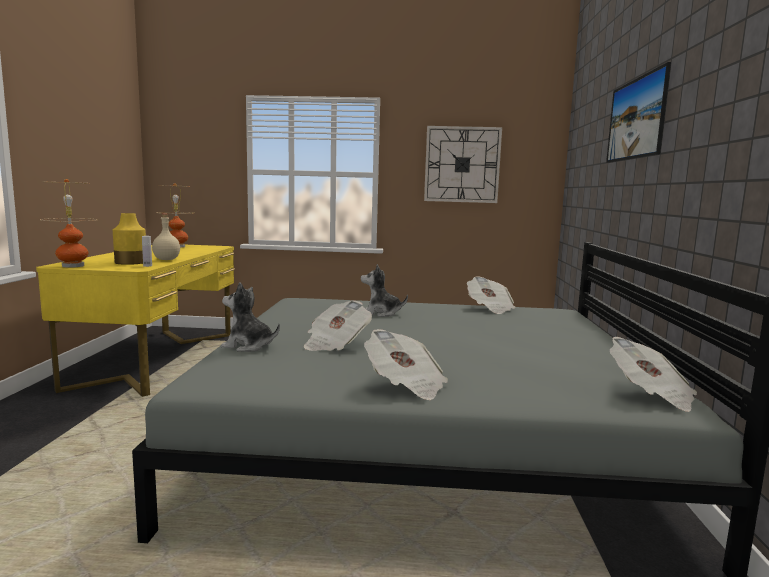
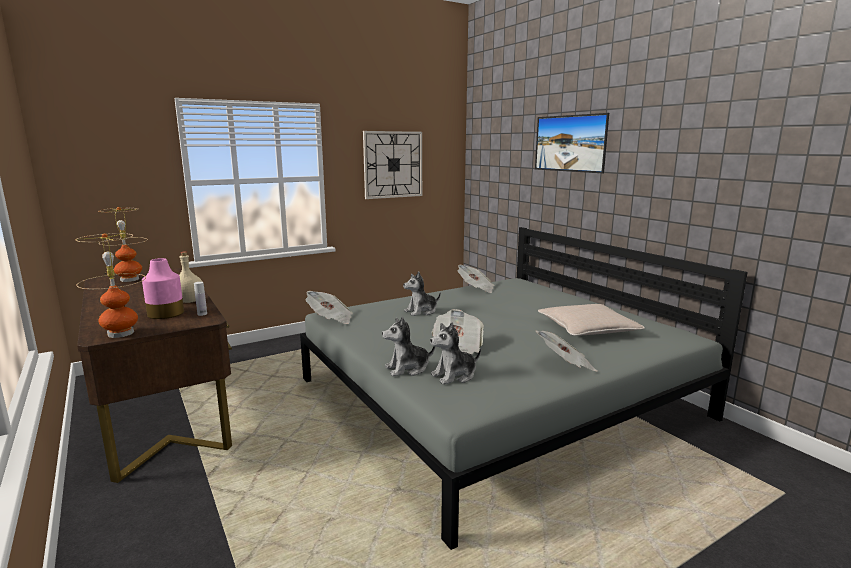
camera: 35 degrees left, 5 degrees up
yellow desk [36,245,235,397] -> brown desk [77,268,232,483]
yellow vase [113,213,146,265] -> pink vase [142,258,184,319]
newspaper [610,337,697,412] -> newspaper moved to [305,291,353,324]
none -> plush toy [430,322,481,385]
none -> beige pillow [538,304,645,336]

